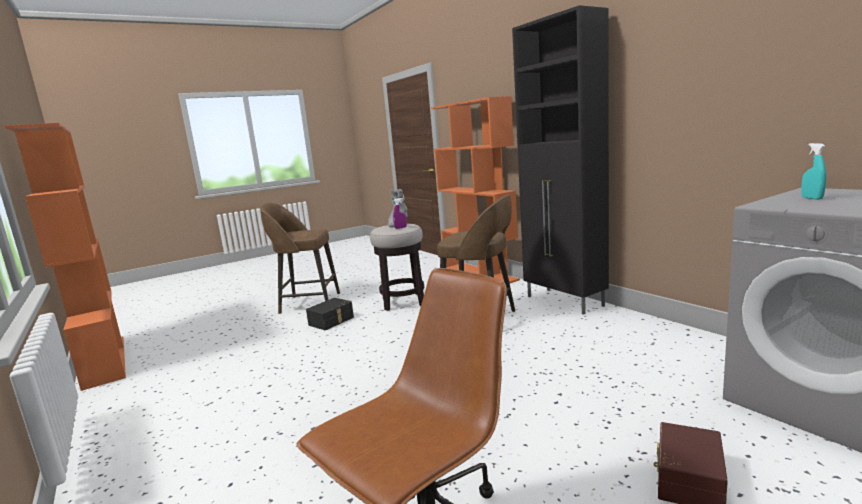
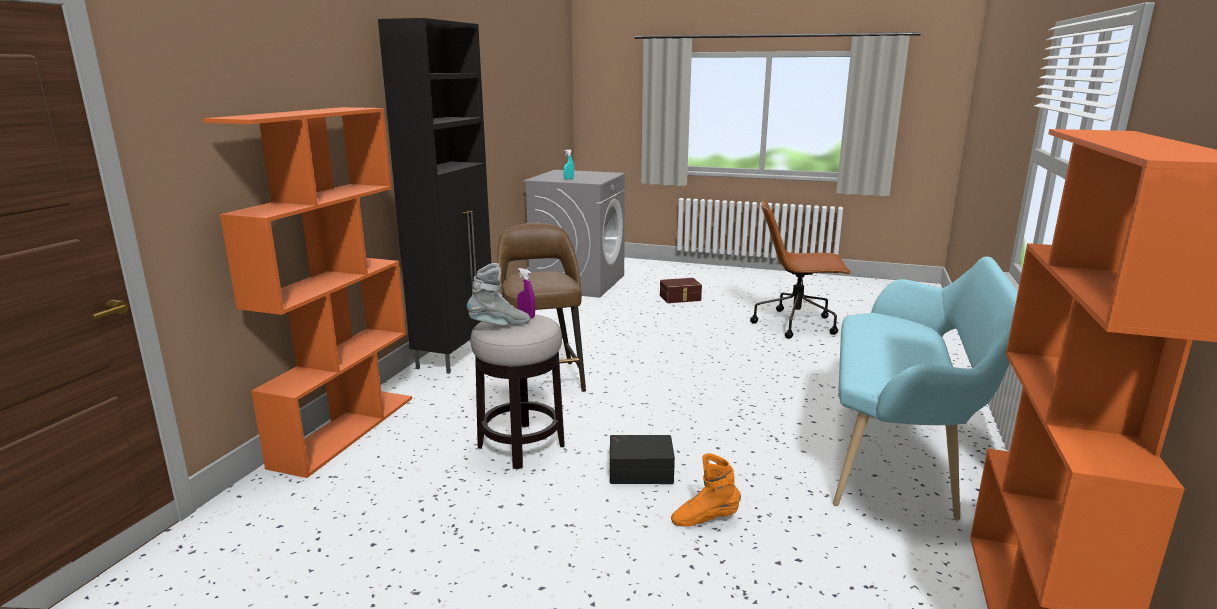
camera: 130 degrees left, 5 degrees up
brown stool [260,203,340,314] -> none
none -> orange boot [671,453,741,527]
none -> turquoise bench [833,257,1018,521]

